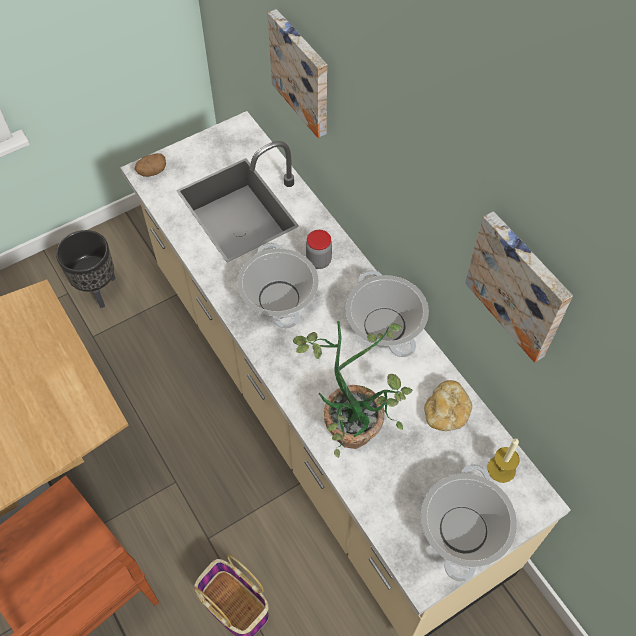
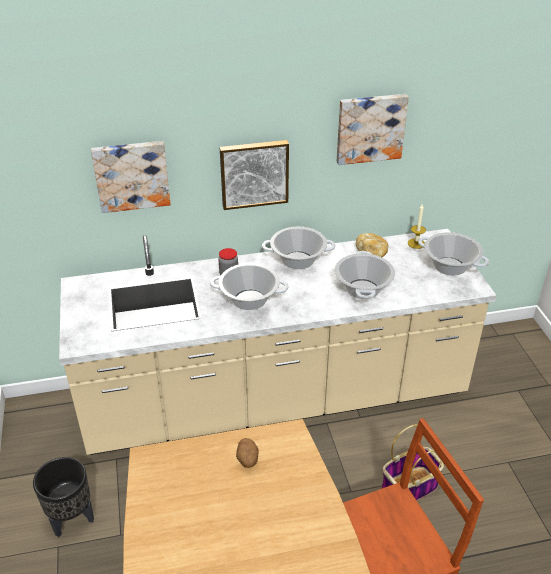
camera: 70 degrees left, 20 degrees down
potato [135,153,166,177] -> potato moved to [236,438,259,468]
potted plant [293,321,412,458] -> cooking pot [335,251,395,299]
none -> picture [220,140,289,210]

